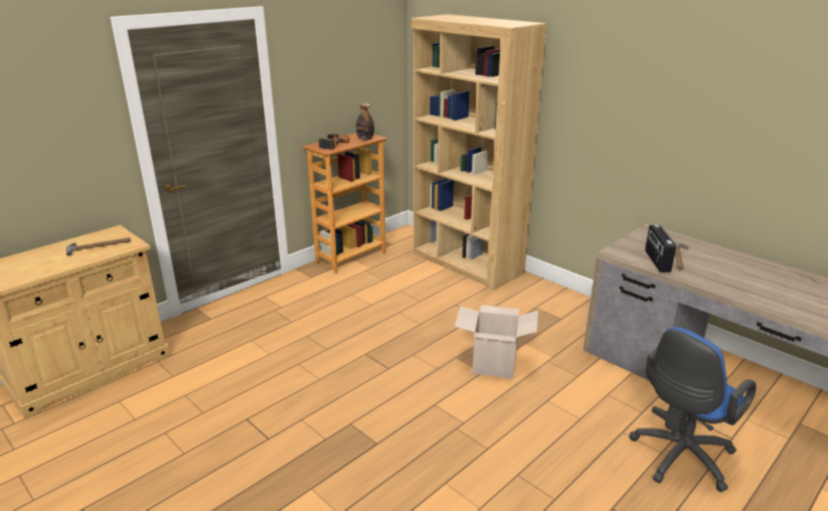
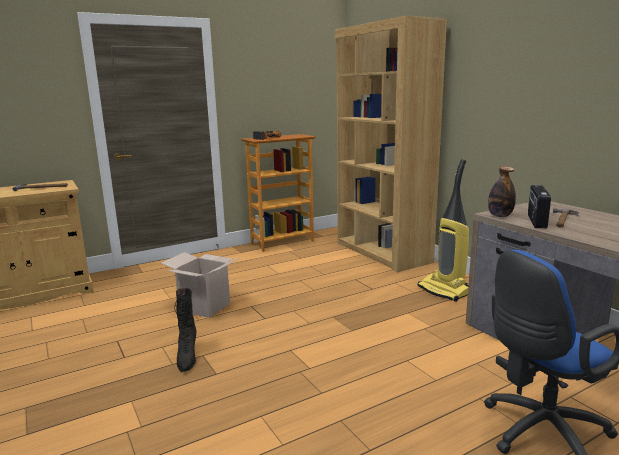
camera: 15 degrees right, 10 degrees down
bottle [356,103,374,140] -> bottle moved to [488,166,516,217]
cardboard box [455,305,538,379] -> cardboard box moved to [161,252,240,318]
none -> black boot [174,288,196,372]
none -> vacuum cleaner [417,159,469,302]

